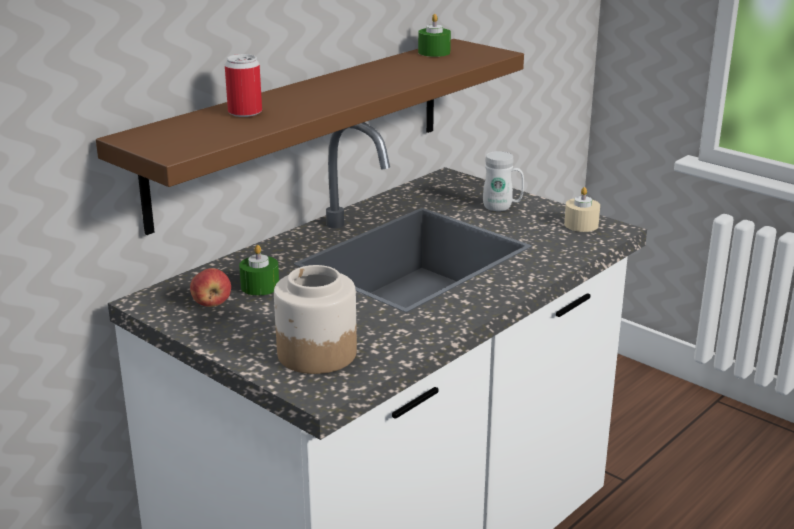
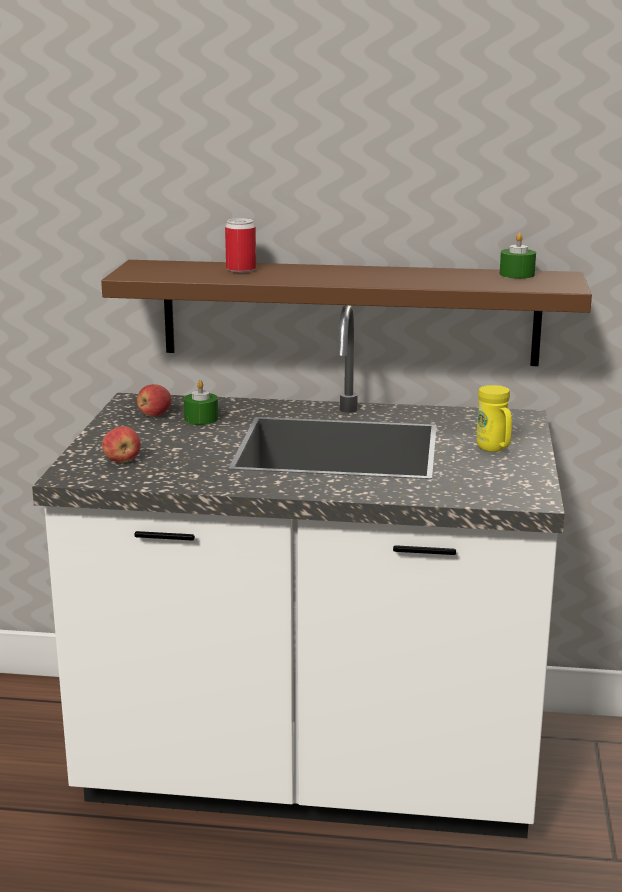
camera: 55 degrees right, 5 degrees down
jar [274,265,357,374] -> apple [102,426,141,463]
white mug [483,151,524,211] -> yellow mug [477,385,512,452]
beige candle [564,187,600,232] -> none

